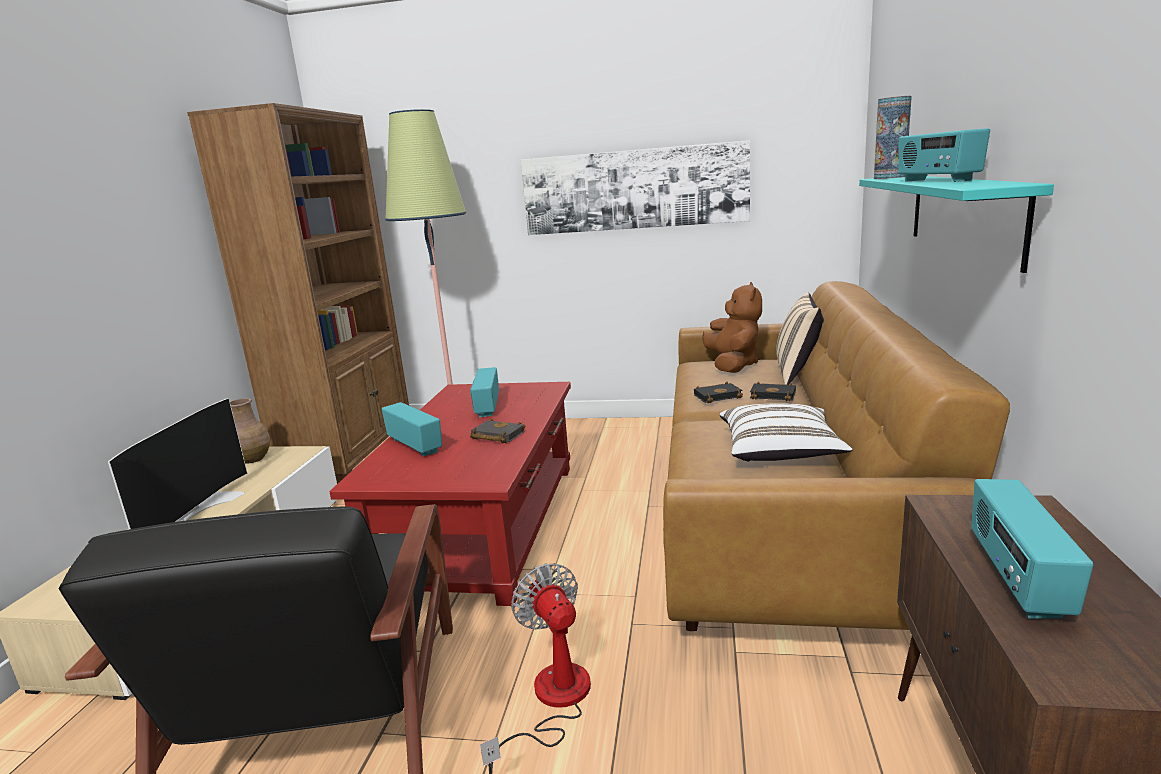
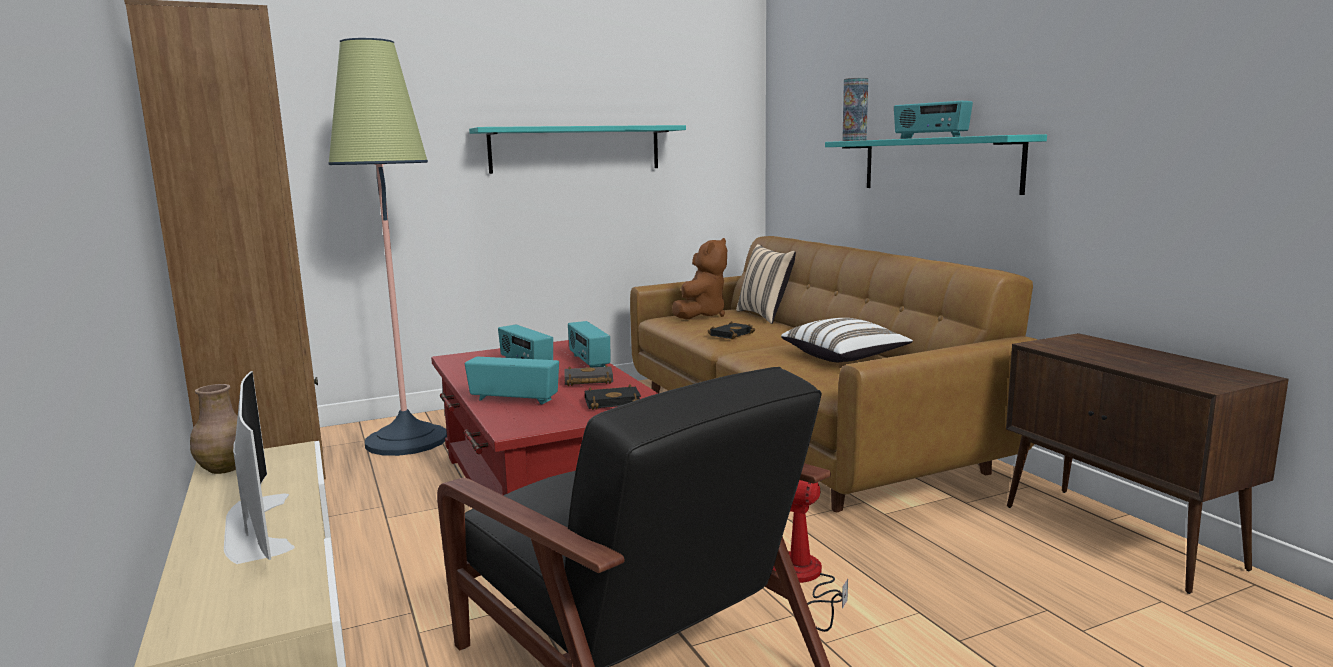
camera: 35 degrees left, 5 degrees down
picture [521,140,750,235] -> turquoise shelf [469,125,686,174]
brown plush toy [702,282,762,373] -> brown plush toy turned 60 degrees clockwise [672,238,727,319]
black book [750,381,796,401] -> black book moved to [585,384,641,410]
radio [971,479,1093,619] -> radio moved to [568,321,610,368]

